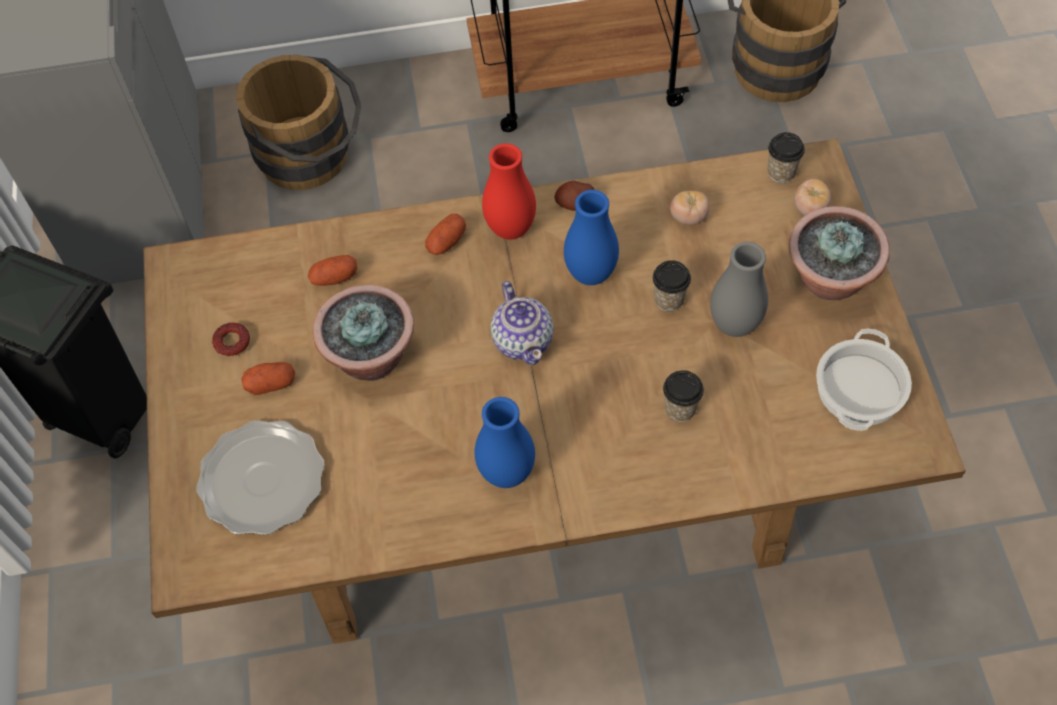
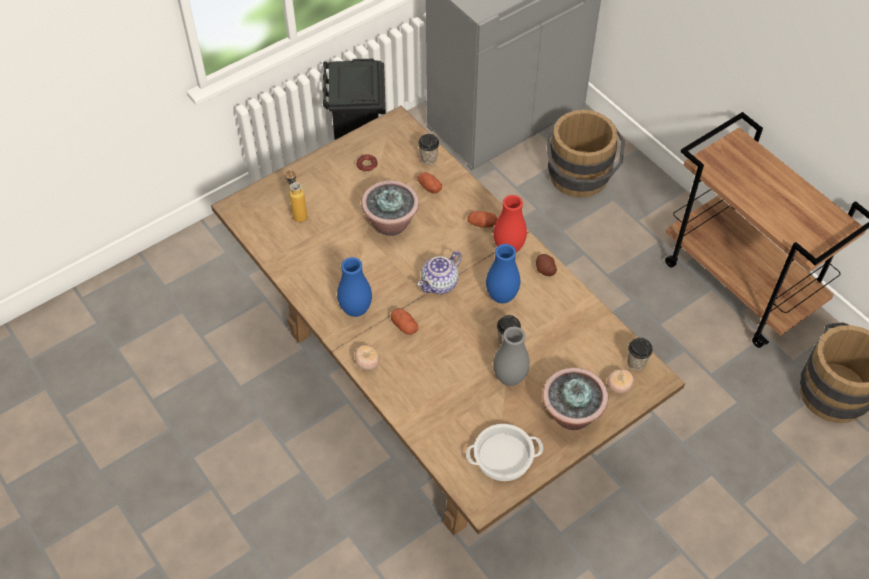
camera: 60 degrees right, 5 degrees down
plate [196,420,325,535] -> bottle [285,168,307,223]
potato [241,362,295,395] -> potato moved to [391,308,418,335]
cup [663,370,704,422] -> cup moved to [418,134,439,164]
tomato [670,191,710,225] -> tomato moved to [354,345,380,370]

